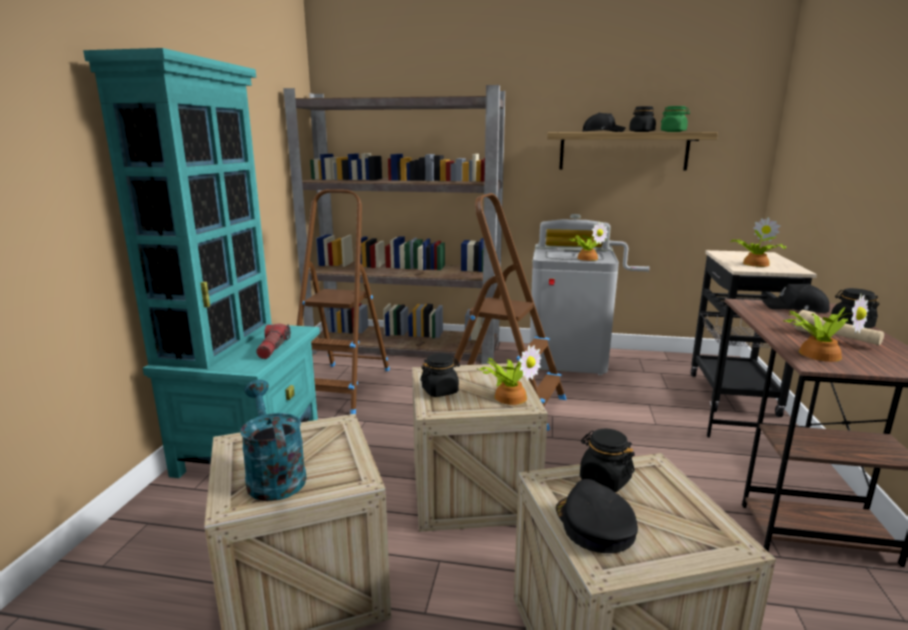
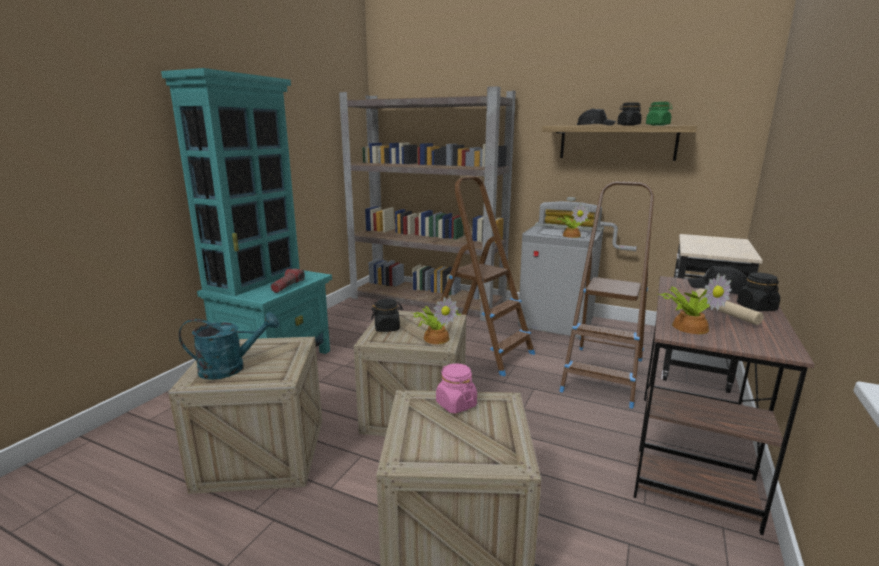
camera: 15 degrees right, 0 degrees up
turquoise watering can [240,380,307,501] -> turquoise watering can turned 90 degrees clockwise [179,312,280,380]
brown step ladder [297,189,390,414] -> brown step ladder moved to [560,181,654,409]
black cap [556,479,638,553] -> none
black jar [580,429,635,492] -> pink jar [436,363,477,414]
potted plant [729,217,786,267] -> none

